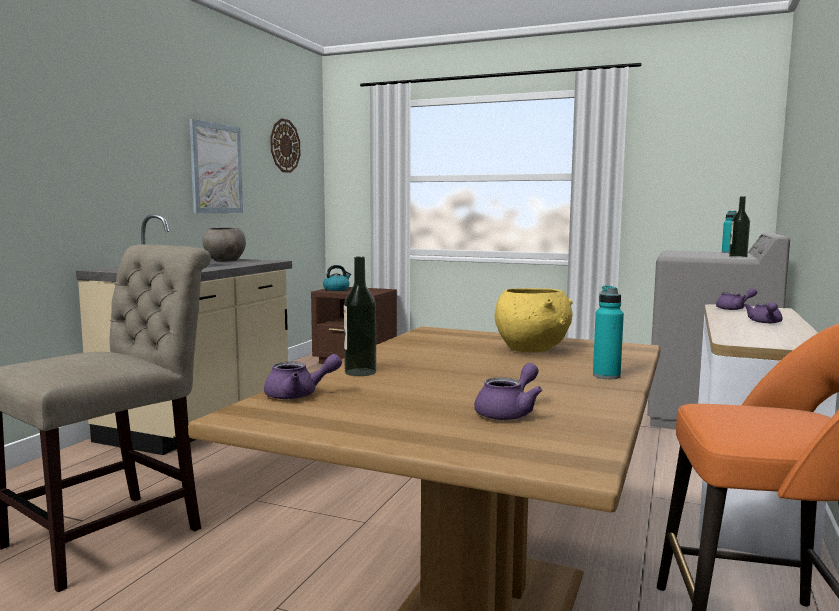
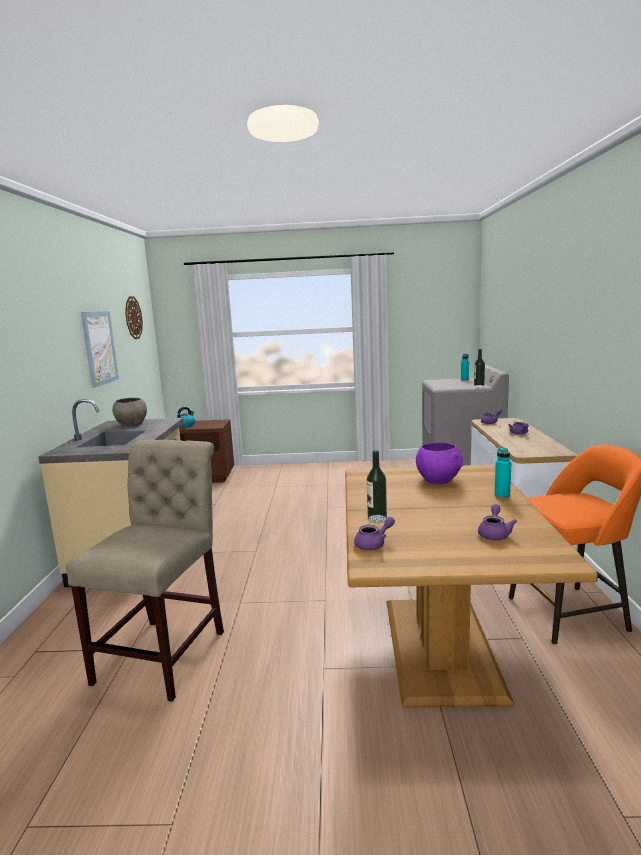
camera: 20 degrees left, 5 degrees up
yellow bowl [495,288,573,352] -> purple bowl [416,443,463,484]

